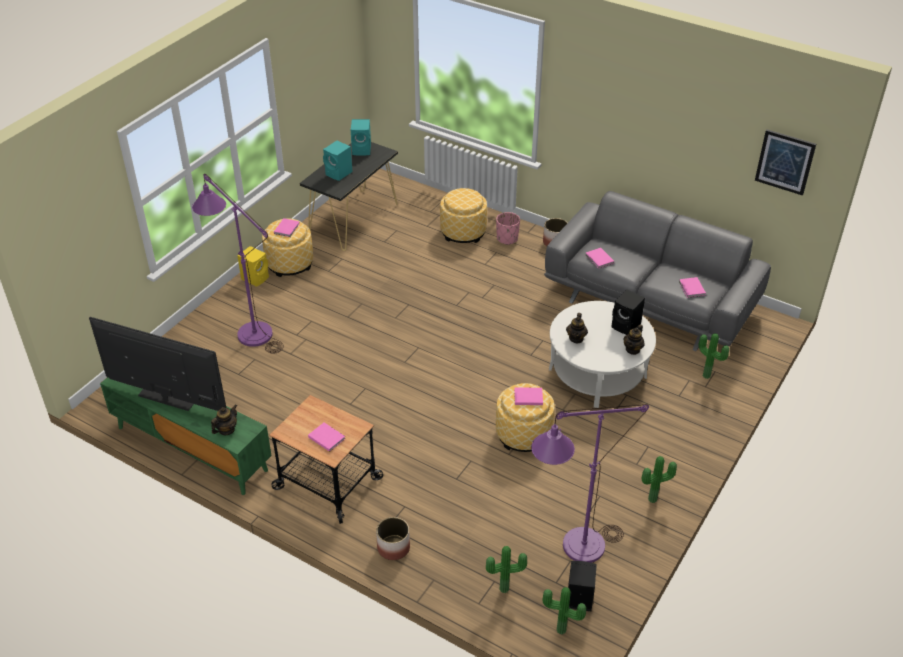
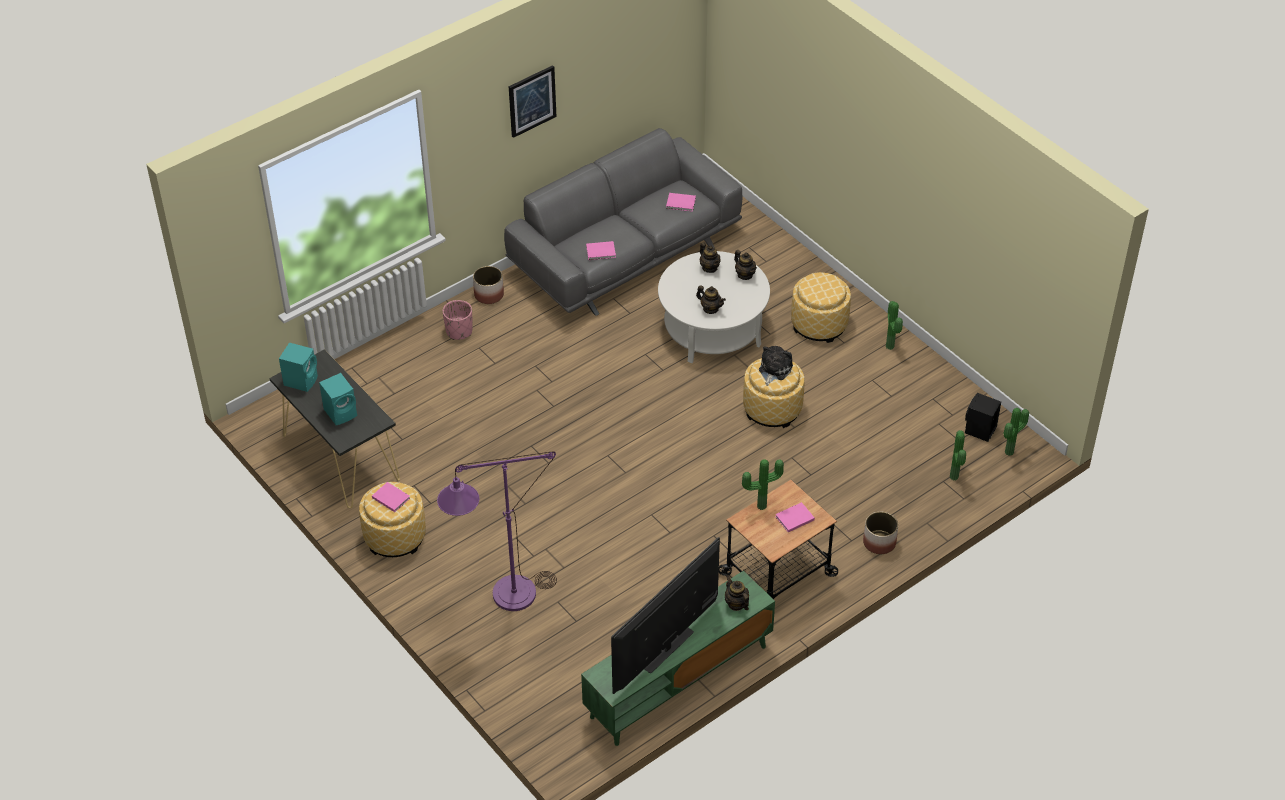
camera: 70 degrees left, 5 degrees up
yellow speaker [237,246,269,287] -> none
ottoman [440,188,487,243] -> ottoman moved to [791,272,851,343]
pink book [514,387,543,405] -> plush toy [759,346,793,386]
purple floor lamp [531,404,649,563] -> none
black speaker [611,290,645,335] -> teapot [700,242,721,273]
potted plant [698,333,729,379] -> potted plant moved to [742,459,784,510]
picture [755,129,816,196] -> picture moved to [509,65,557,138]

